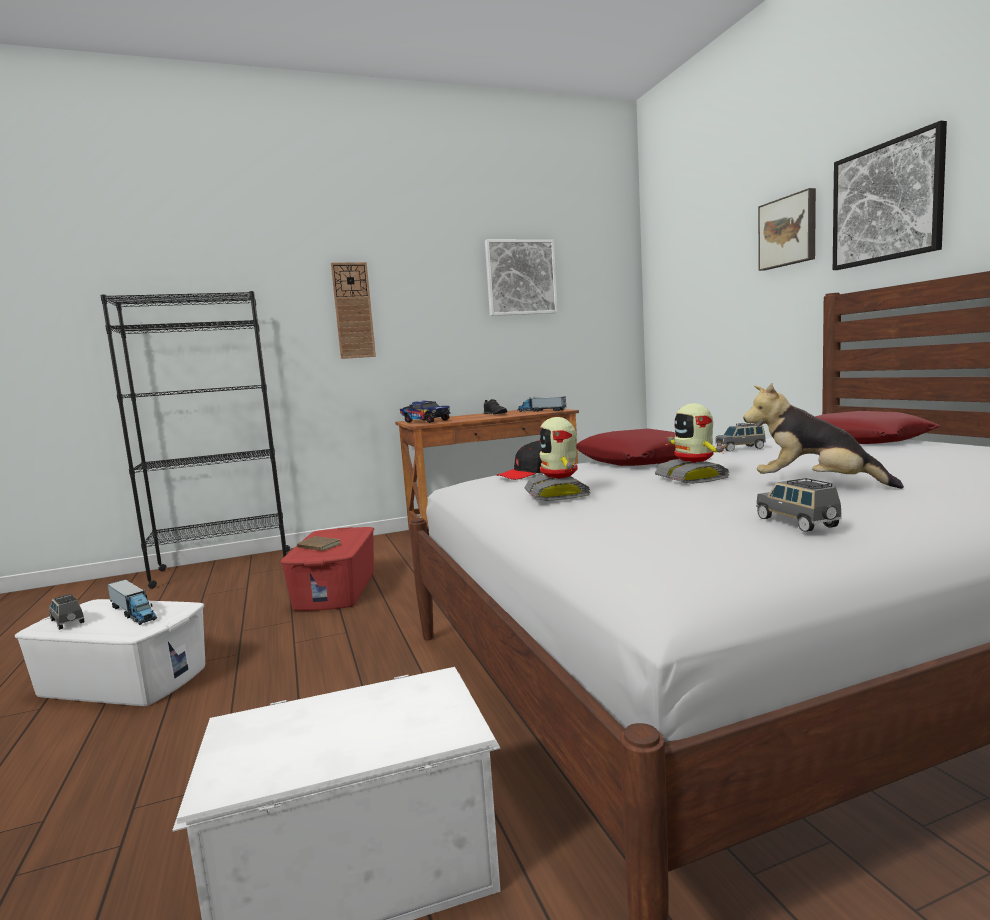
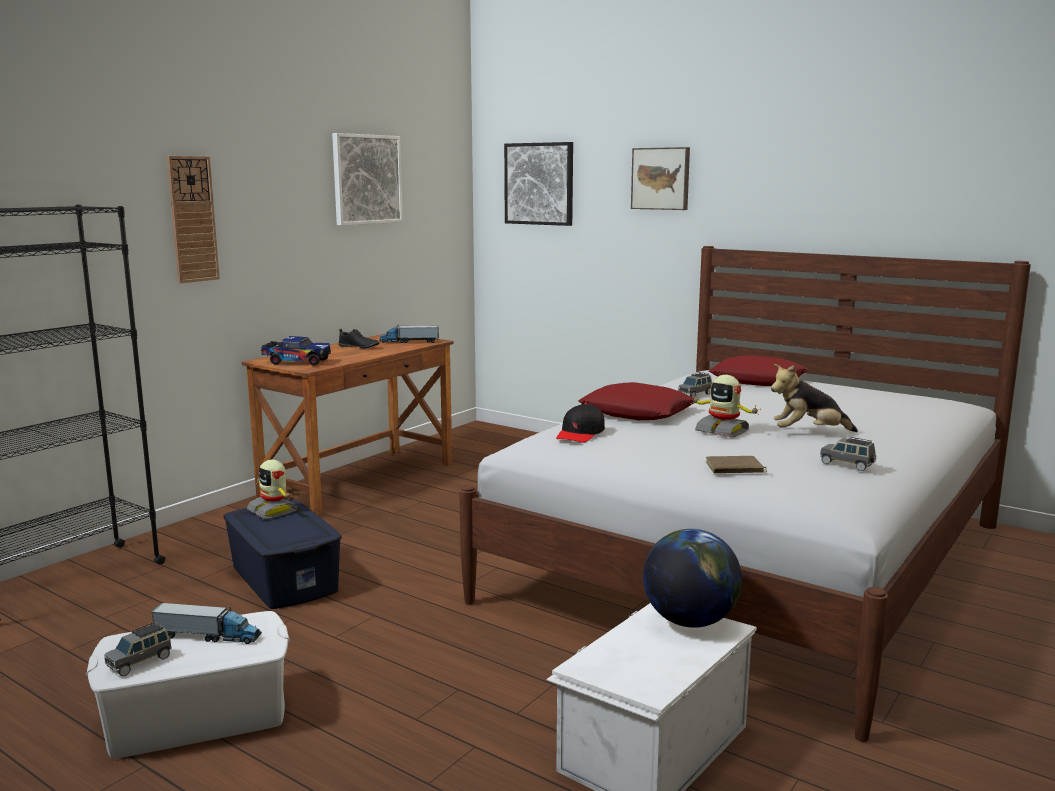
camera: 35 degrees left, 5 degrees up
grey toy car [49,594,84,630] -> grey toy car turned 60 degrees counterclockwise [104,622,172,676]
red storage box [280,527,374,611] -> blue storage box [223,500,342,609]
brown book [297,536,340,551] -> brown book moved to [706,456,767,473]
toy robot [525,417,591,501] -> toy robot moved to [247,460,298,519]
picture [833,121,947,270] -> picture moved to [504,142,573,226]
none -> globe [643,529,742,628]

